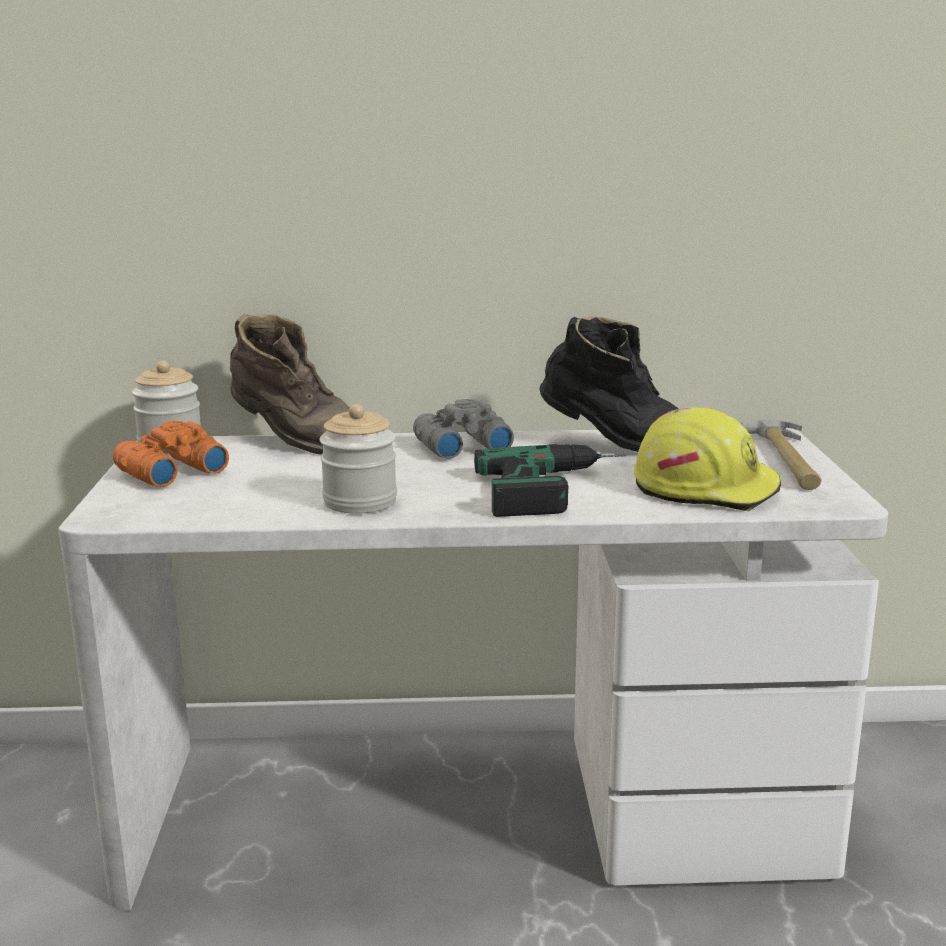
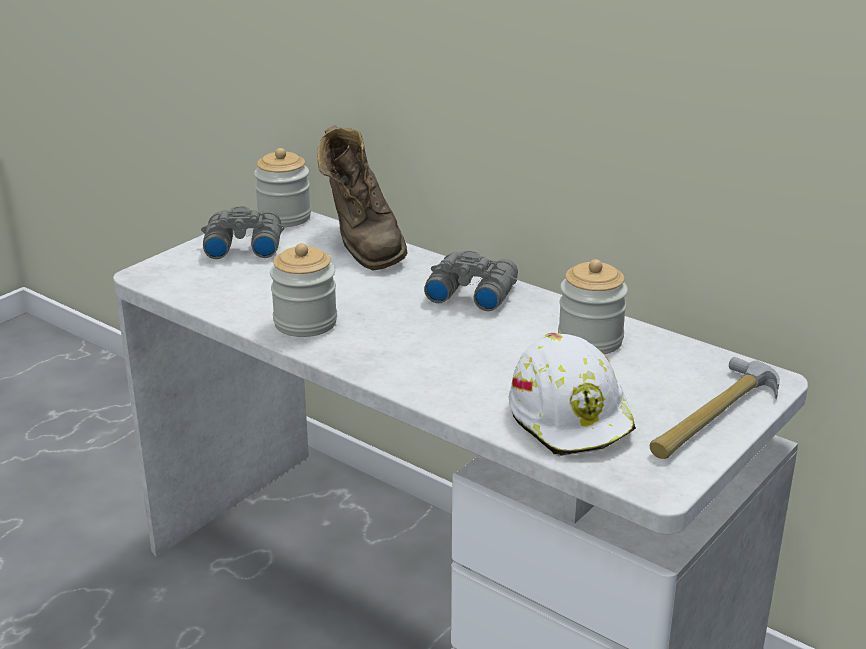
camera: 40 degrees right, 10 degrees up
orange binoculars [113,421,229,487] -> grey binoculars [201,206,285,259]
power drill [474,444,627,517] -> none
black boot [540,317,679,452] -> jar [558,259,628,354]
yellow hard hat [634,407,781,511] -> white hard hat [509,333,636,456]

